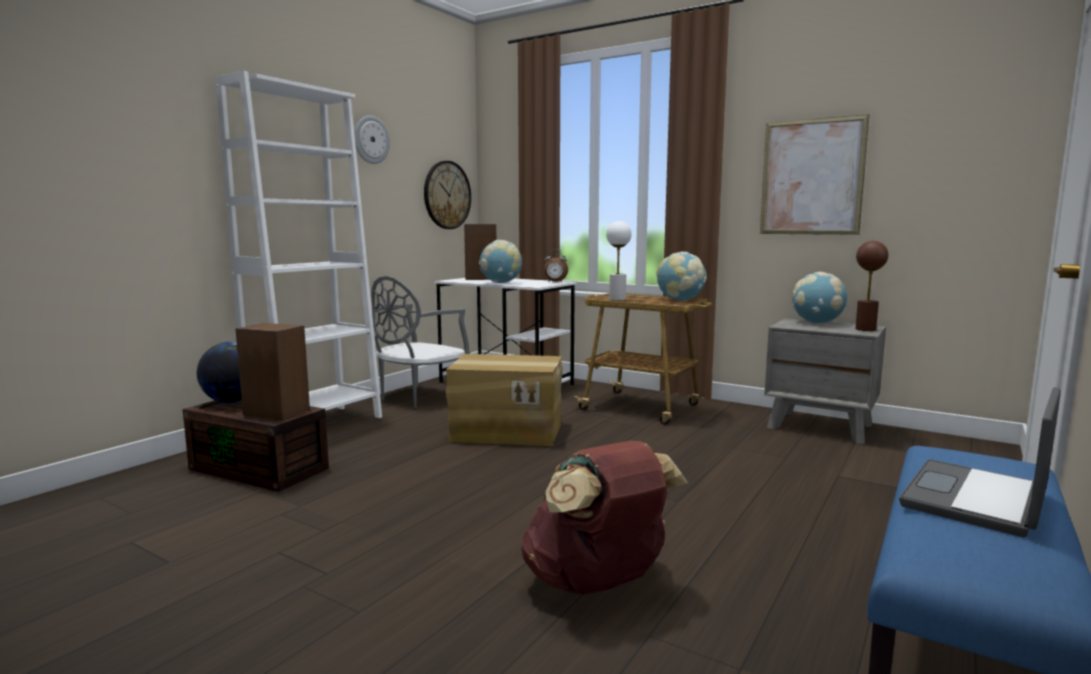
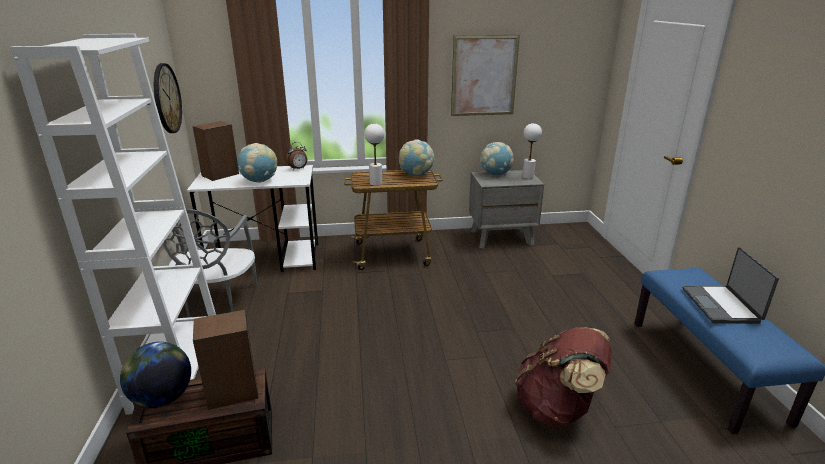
camera: 40 degrees left, 15 degrees up
wall clock [354,115,390,164] -> none
cardboard box [446,354,563,446] -> none
brown table lamp [855,241,888,331] -> white table lamp [522,123,542,179]

